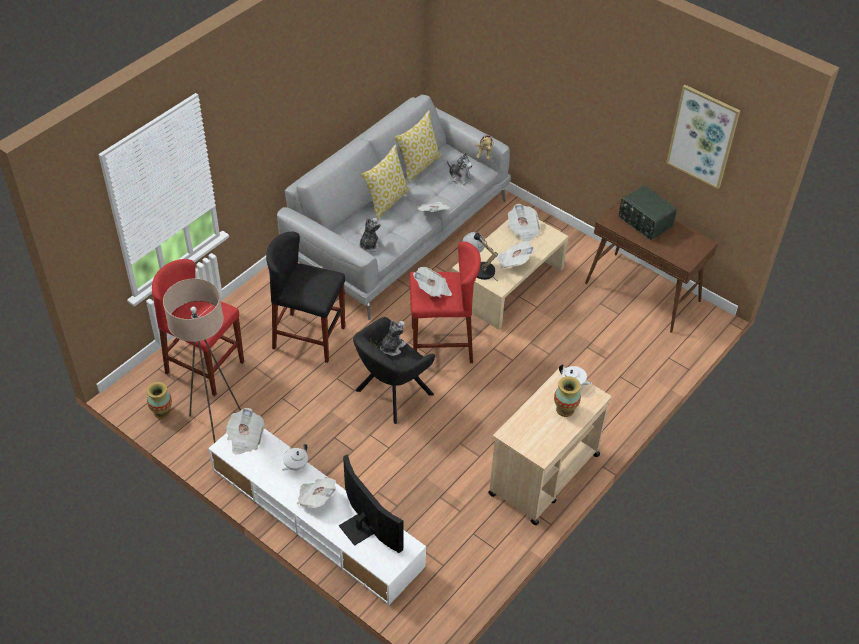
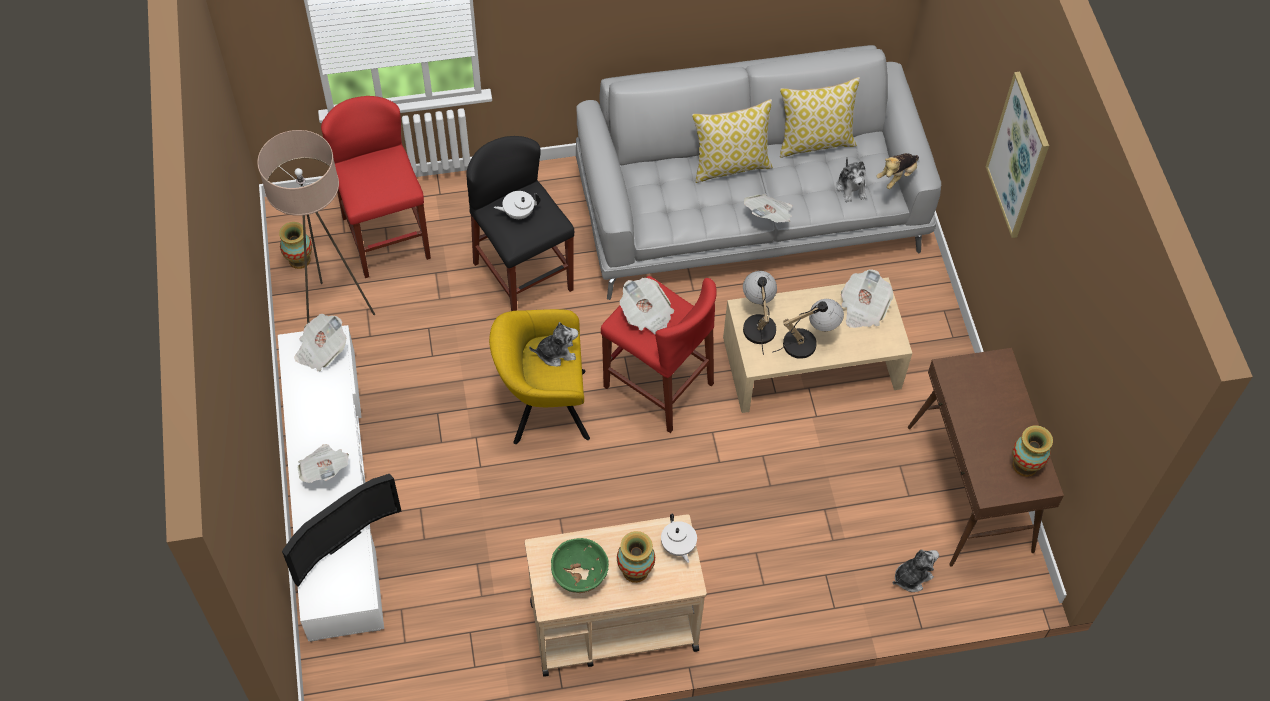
camera: 40 degrees right, 10 degrees up
white teapot [282,444,308,471] -> white teapot moved to [494,191,540,219]
television [339,454,404,553] -> television turned 45 degrees clockwise [282,474,402,587]
black armchair [353,317,435,424] -> yellow armchair [489,309,590,444]
plush toy [359,218,381,252] -> plush toy moved to [893,550,939,592]
newspaper [497,242,534,268] -> table lamp [773,299,844,359]
radio [618,185,677,240] -> none
picture [666,85,740,189] -> picture moved to [986,72,1049,238]
none -> green bowl [551,538,609,593]
none -> vase [1012,425,1053,477]

